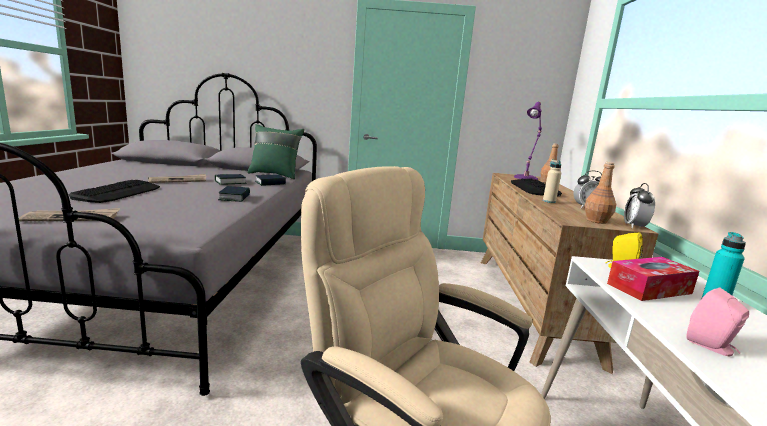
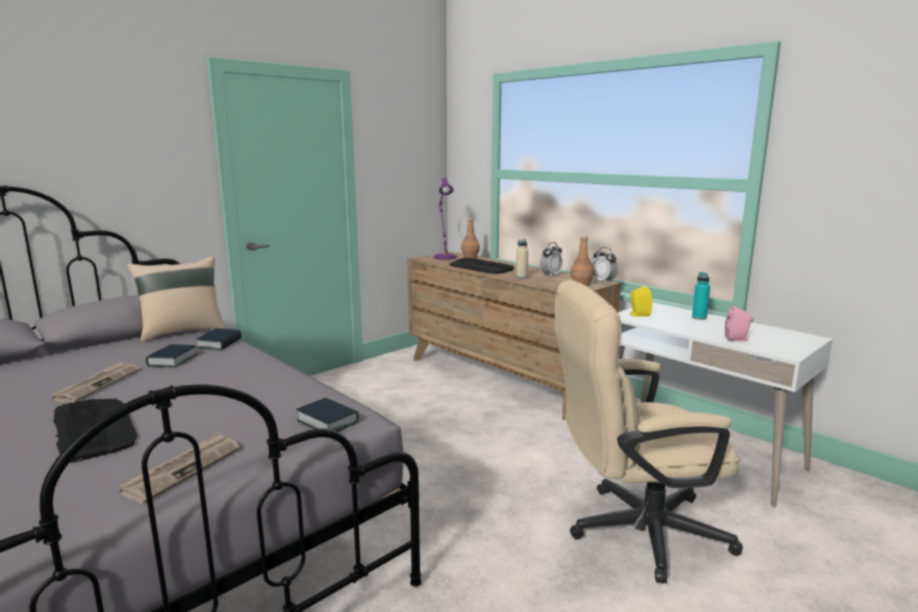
camera: 45 degrees left, 0 degrees up
book [218,186,250,202] -> book moved to [296,398,359,432]
green pillow [247,124,304,179] -> beige pillow [127,256,226,342]
tissue box [607,257,699,301] -> none

